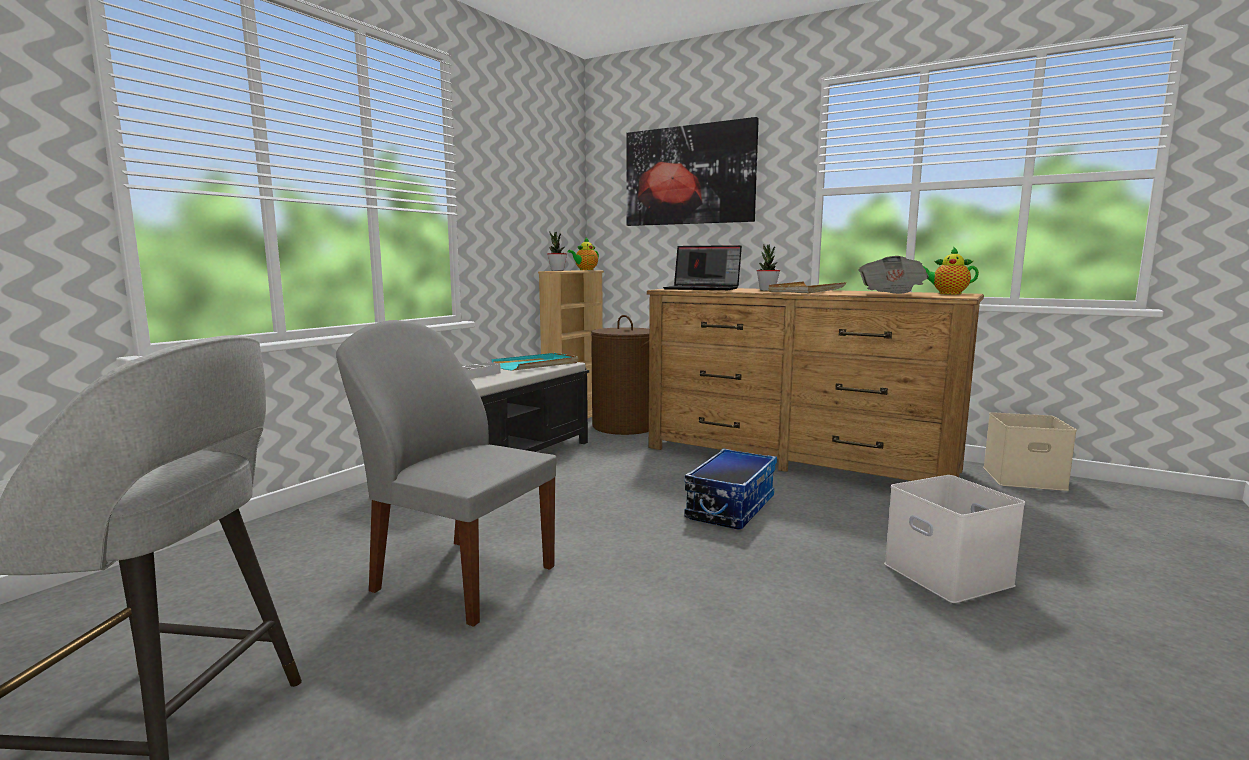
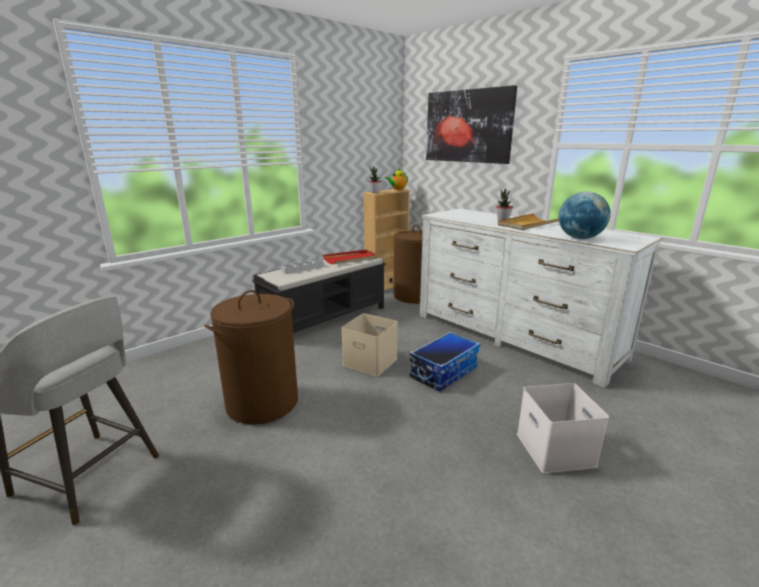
camera: 15 degrees right, 10 degrees up
grey chair [336,320,557,627] -> brown laundry basket [204,290,298,425]
turquoise tray [491,353,578,371] -> red tray [323,250,378,264]
brown dresser [647,288,984,481] -> white dresser [420,209,663,388]
laptop [663,245,742,290] -> none
newspaper [859,256,929,294] -> globe [559,192,611,239]
teapot [923,247,979,294] -> none
beige storage box [983,412,1077,491] -> beige storage box moved to [341,313,398,376]

